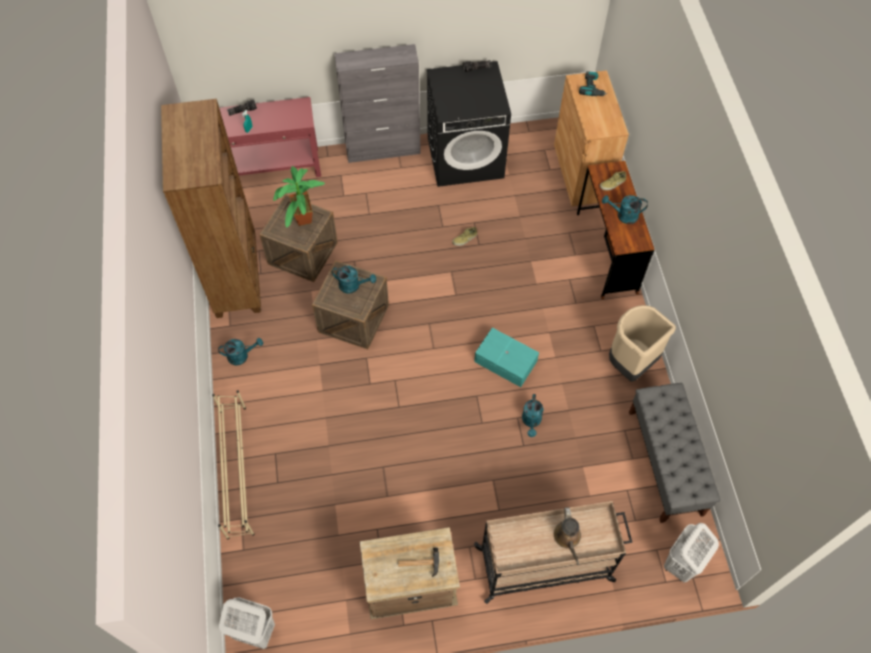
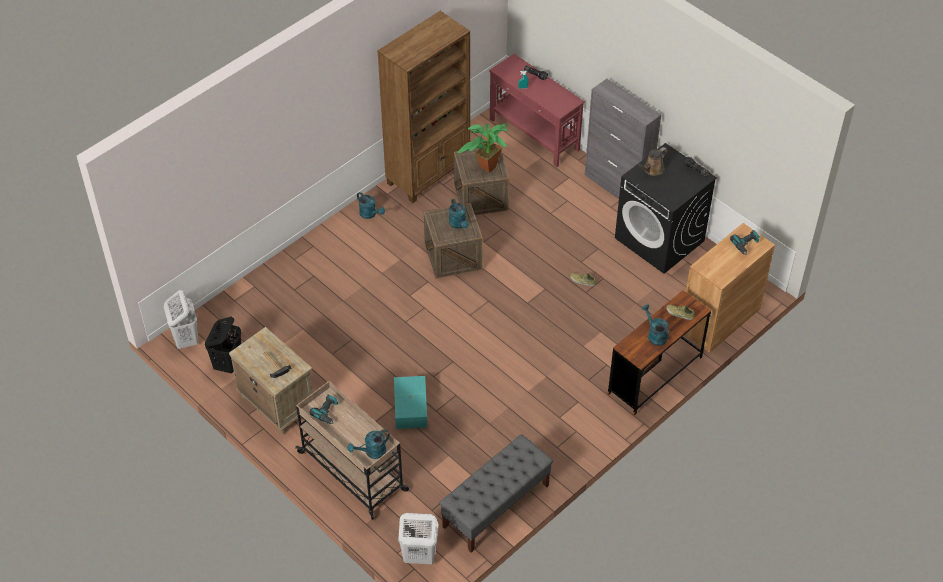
camera: 55 degrees right, 10 degrees down
beige shoe rack [212,390,254,540] -> none
turquoise storage box [474,328,539,387] -> turquoise storage box moved to [394,376,428,429]
turquoise watering can [522,394,544,437] -> turquoise watering can moved to [348,430,390,459]
brown watering can [553,507,581,565] -> brown watering can moved to [635,147,667,176]
beige trash can [609,305,676,382] -> none
none -> black laundry basket [205,316,241,373]
none -> power drill [309,395,338,424]

